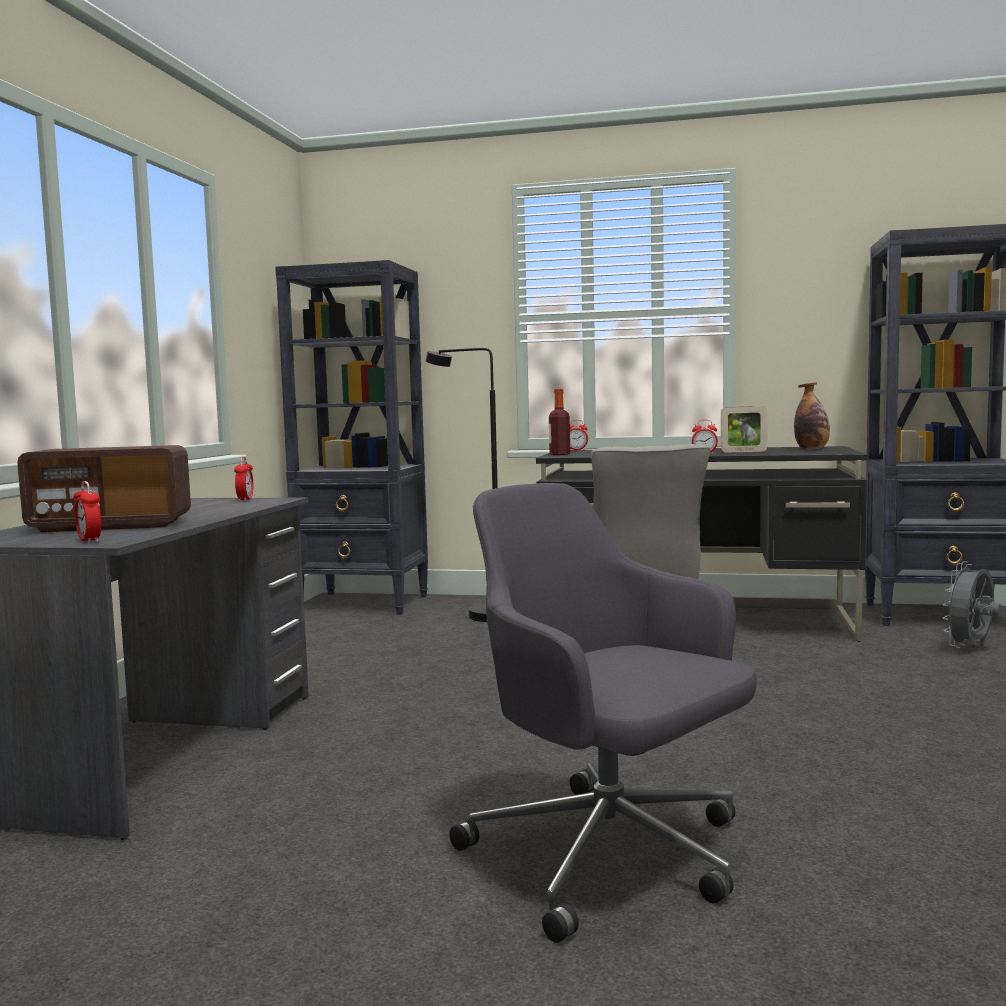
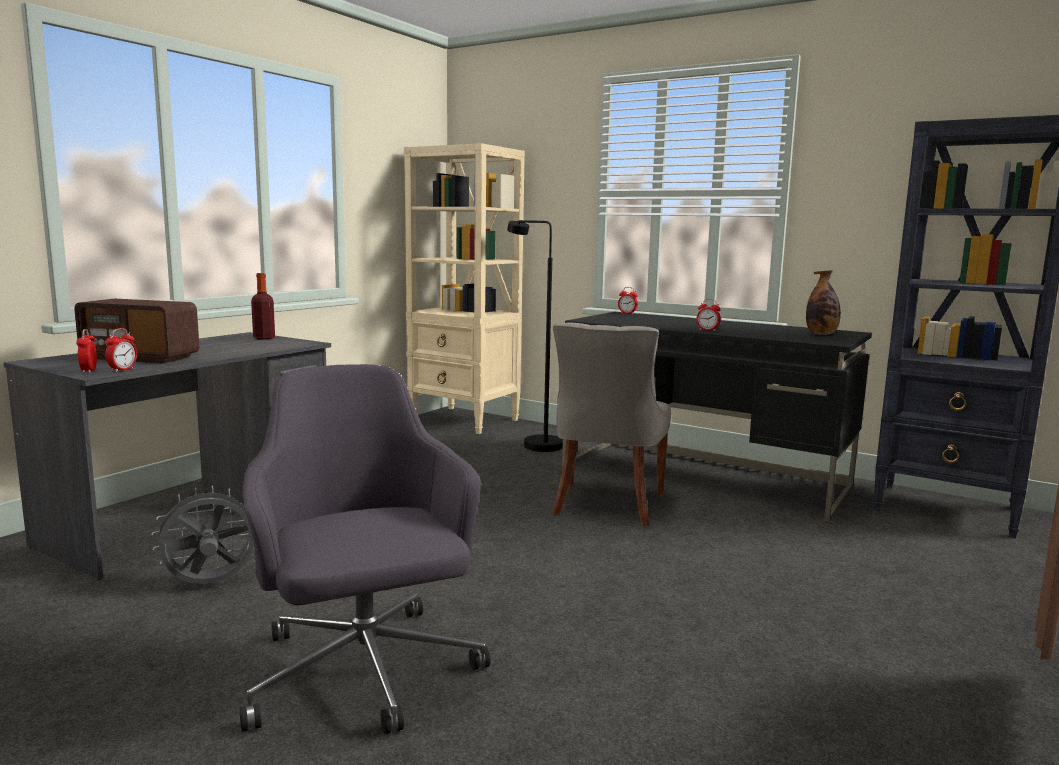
camera: 20 degrees right, 5 degrees up
alarm clock [234,457,253,502] -> alarm clock moved to [105,328,137,372]
black bookcase [275,260,428,615] -> beige bookcase [404,143,525,434]
bottle [549,389,570,455] -> bottle moved to [251,273,275,340]
picture frame [721,406,767,453] -> none
grey fan [942,561,1002,648] -> grey fan moved to [152,486,254,584]

